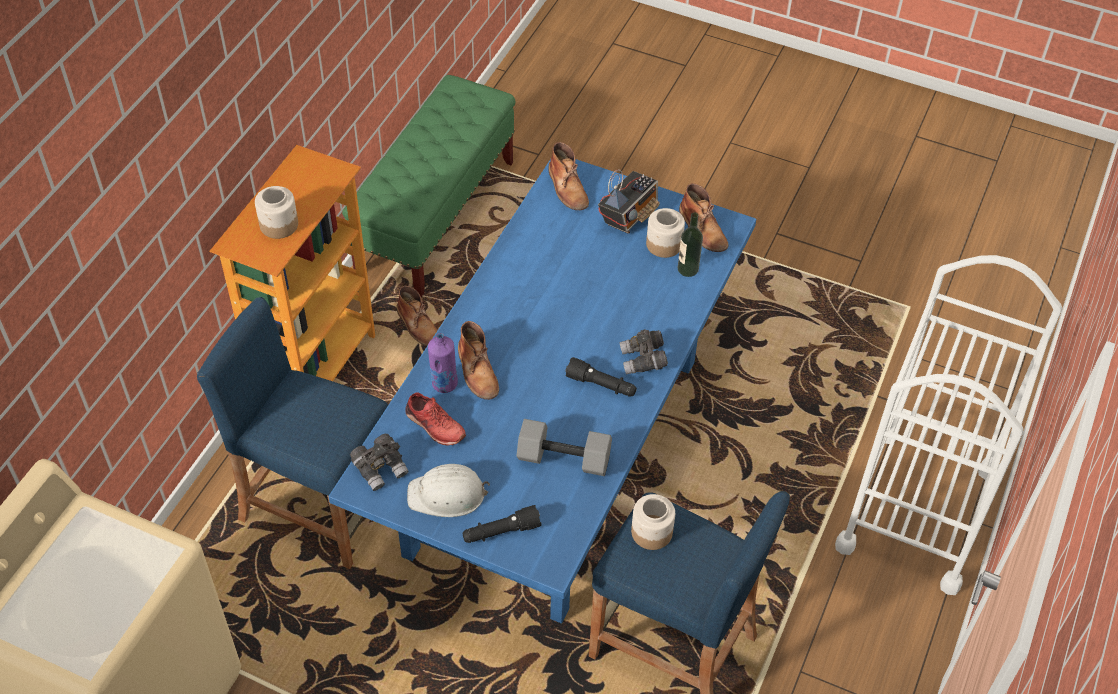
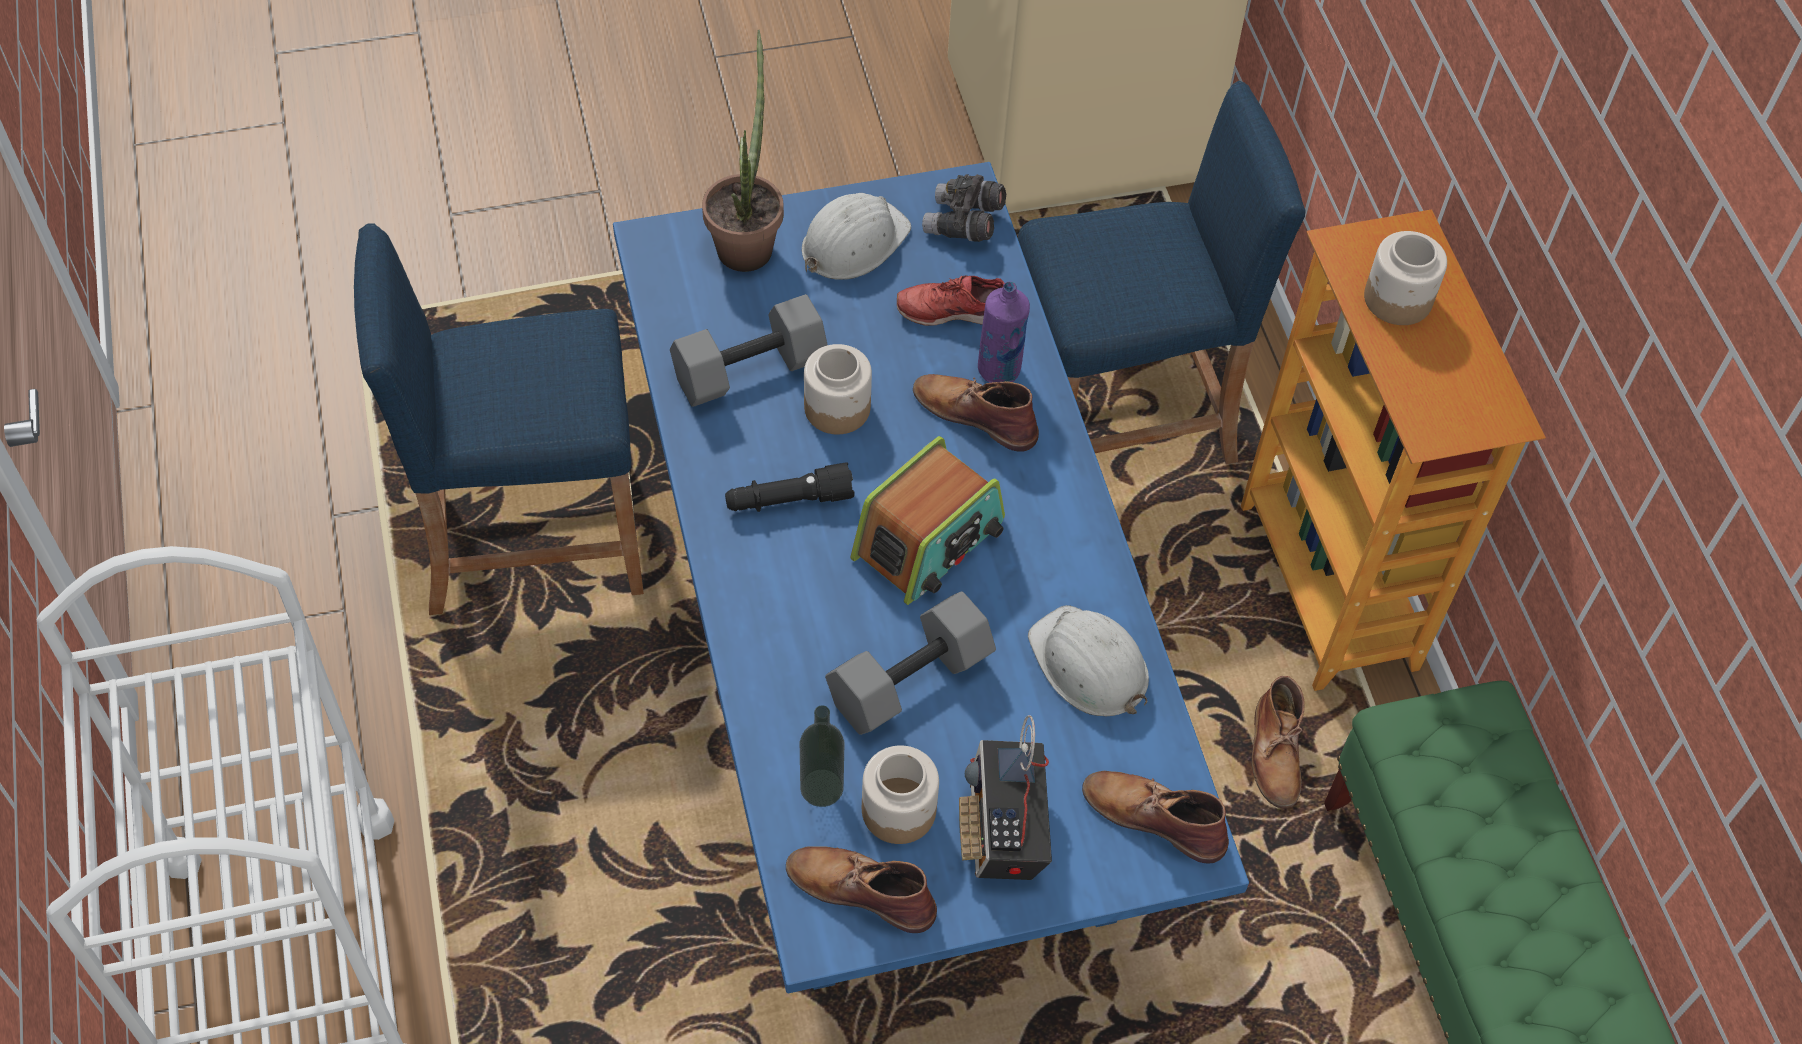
camera: 140 degrees right, 5 degrees up
brown boot [397,286,438,346] -> brown boot turned 105 degrees counterclockwise [1252,676,1305,808]
black flashlight [462,505,541,543] -> potted plant [702,30,784,272]
grey binoculars [620,329,668,375] -> none
jar [631,494,675,550] -> jar moved to [804,344,872,434]
none -> grey dumbbell [825,591,996,735]
none -> radio [850,436,1005,605]
none -> white hard hat [1028,605,1149,716]

